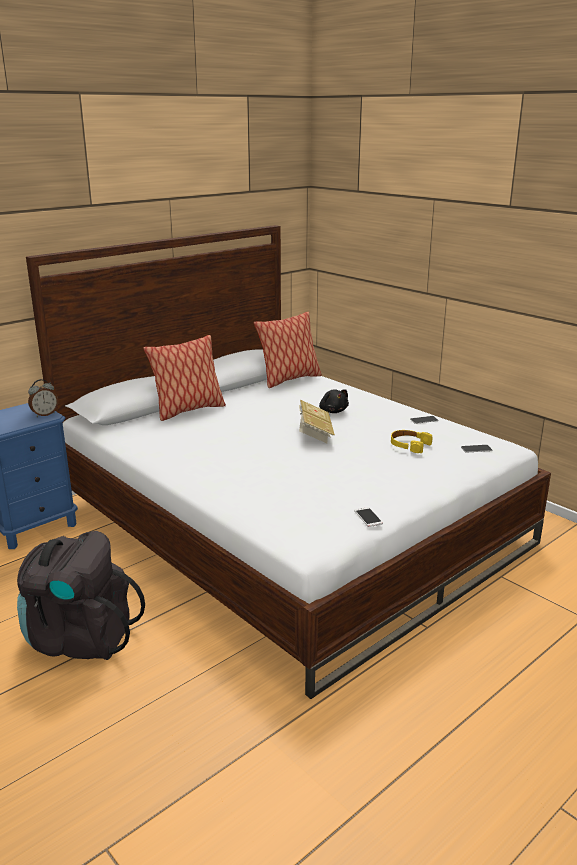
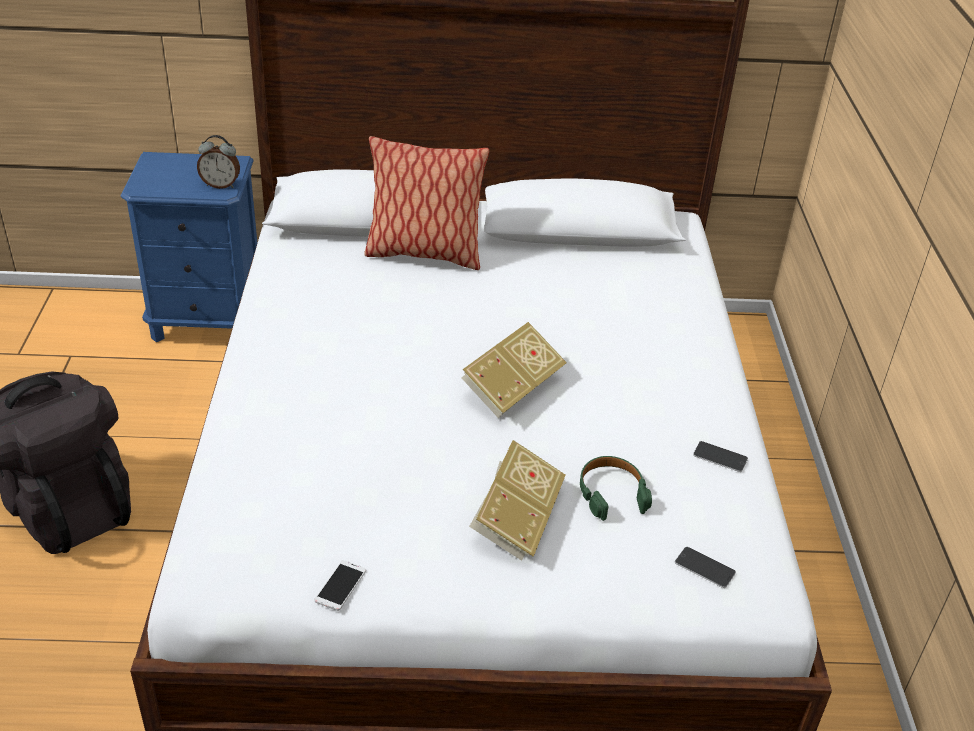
camera: 40 degrees right, 15 degrees up
pillow [254,312,322,388] -> none
black plush toy [319,389,349,413] -> none
yellow headphones [391,430,432,453] -> green headphones [580,456,652,521]
none -> book [469,440,565,561]

